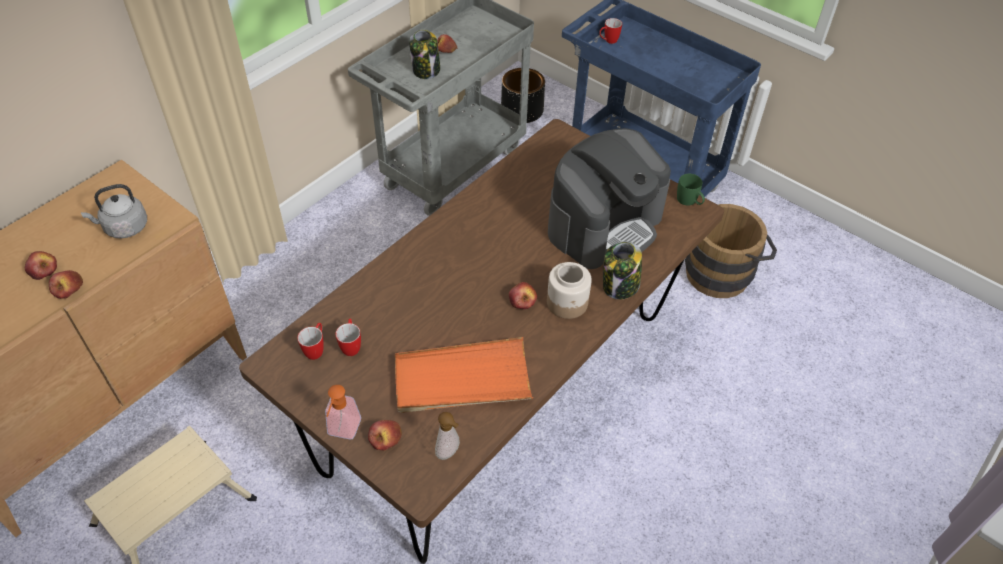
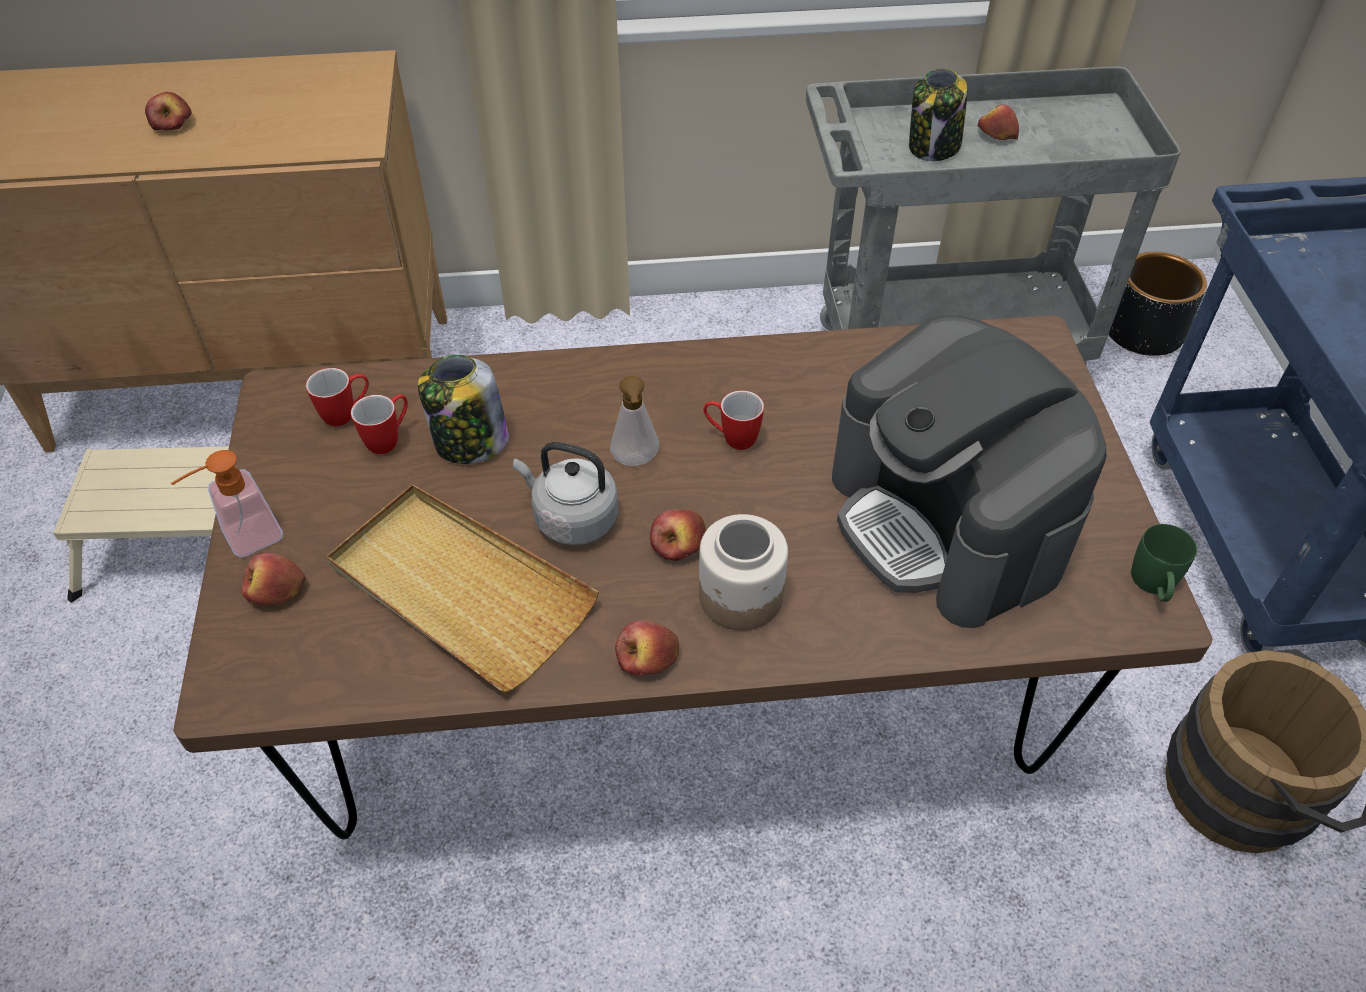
camera: 45 degrees right, 0 degrees up
apple [49,270,83,299] -> apple moved to [615,620,679,676]
grey kettle [81,184,147,238] -> grey kettle moved to [513,442,619,545]
orange tray [395,337,533,413] -> beige tray [326,484,599,693]
soap dispenser [435,412,460,460] -> soap dispenser moved to [610,376,659,466]
coffee machine [548,128,671,269] -> coffee machine turned 60 degrees clockwise [832,315,1107,628]
mug [599,18,622,44] -> mug moved to [704,390,764,450]
jar [603,242,642,299] -> jar moved to [418,355,509,464]

